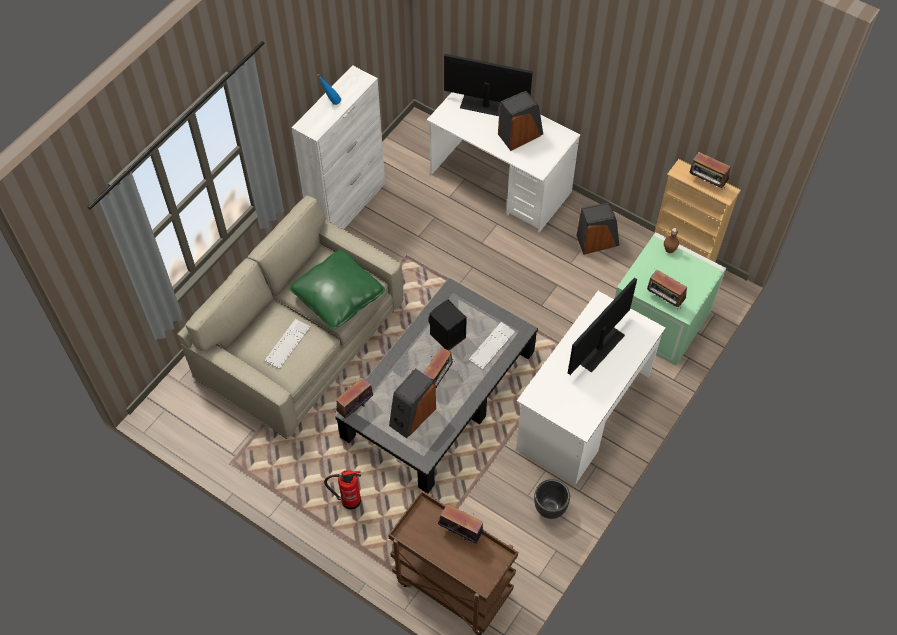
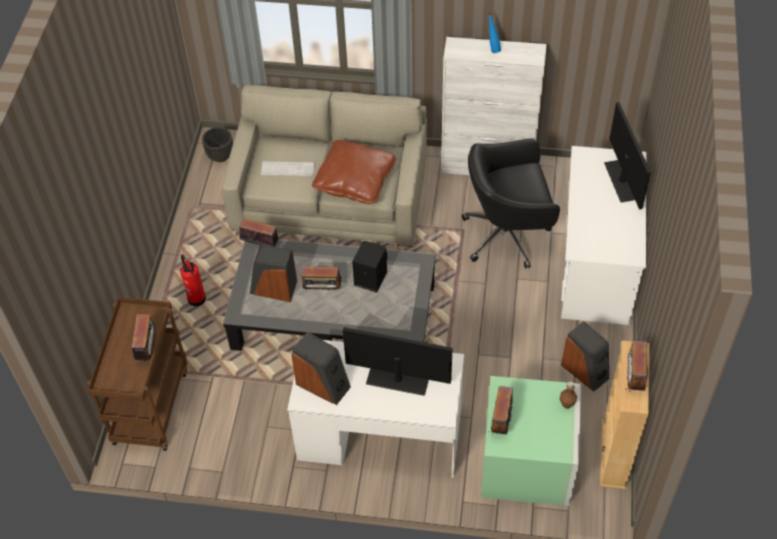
camera: 65 degrees right, 5 degrees down
green pillow [289,250,385,329] -> brown pillow [312,140,397,204]
keyboard [469,322,515,370] -> none
speaker [498,91,543,151] -> speaker moved to [292,332,351,405]
black planter [534,479,570,519] -> black planter moved to [202,127,233,162]
none -> black office chair [462,139,560,268]

